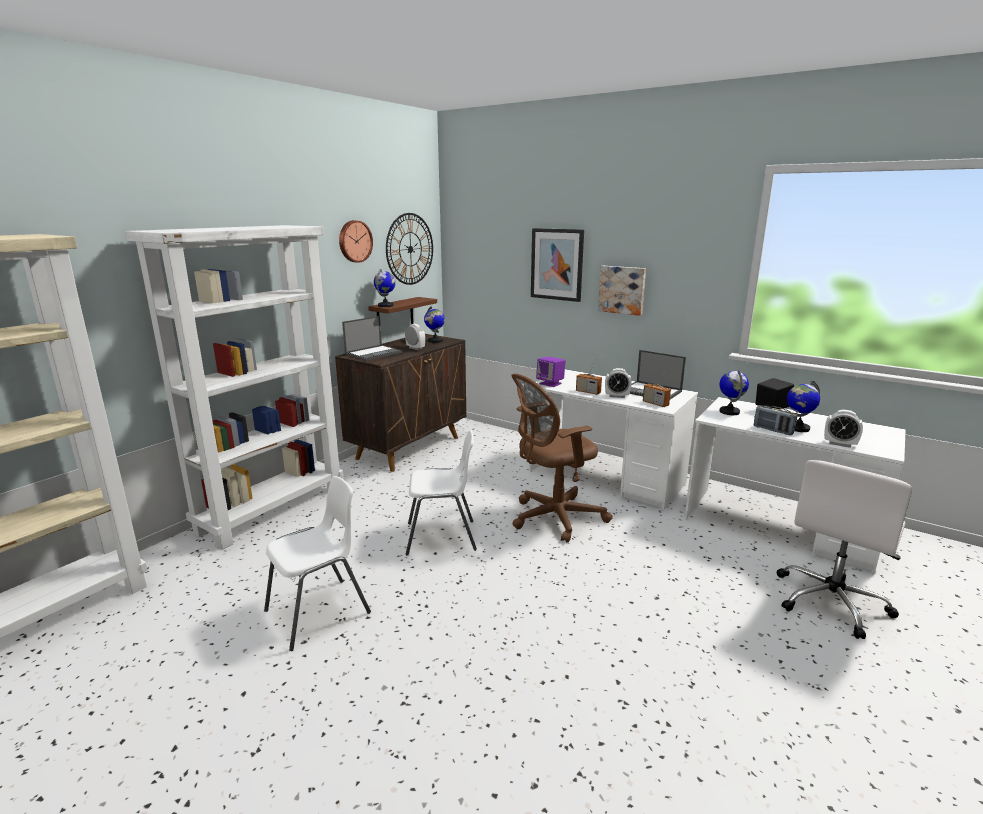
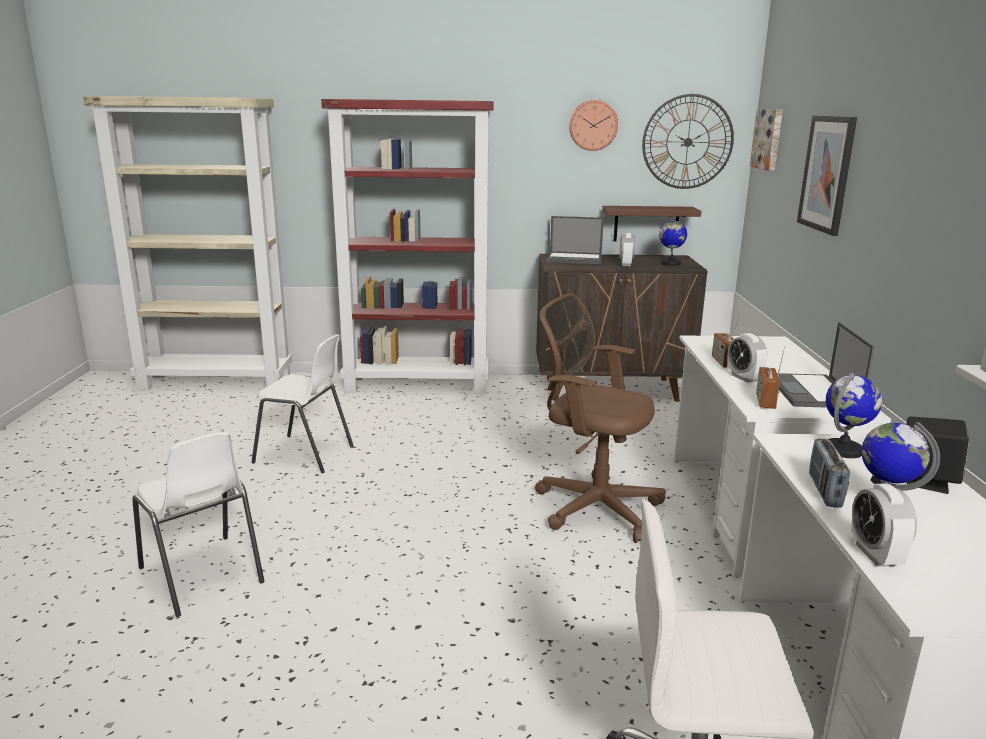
camera: 55 degrees right, 0 degrees up
white bookcase [126,225,343,550] -> red bookcase [321,99,494,394]
globe [374,269,396,307] -> none
white chair [406,430,477,555] -> white chair moved to [132,432,265,617]
purple speaker [536,357,566,387] -> none
picture [598,266,646,316] -> picture moved to [750,109,783,171]

